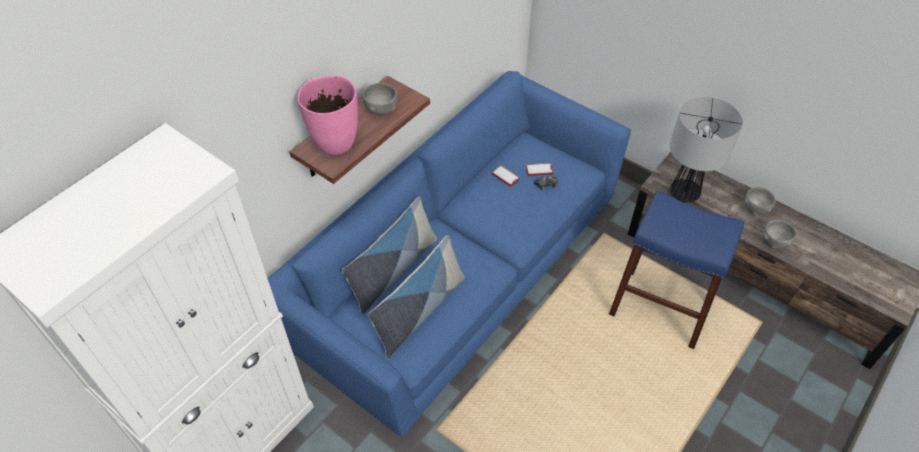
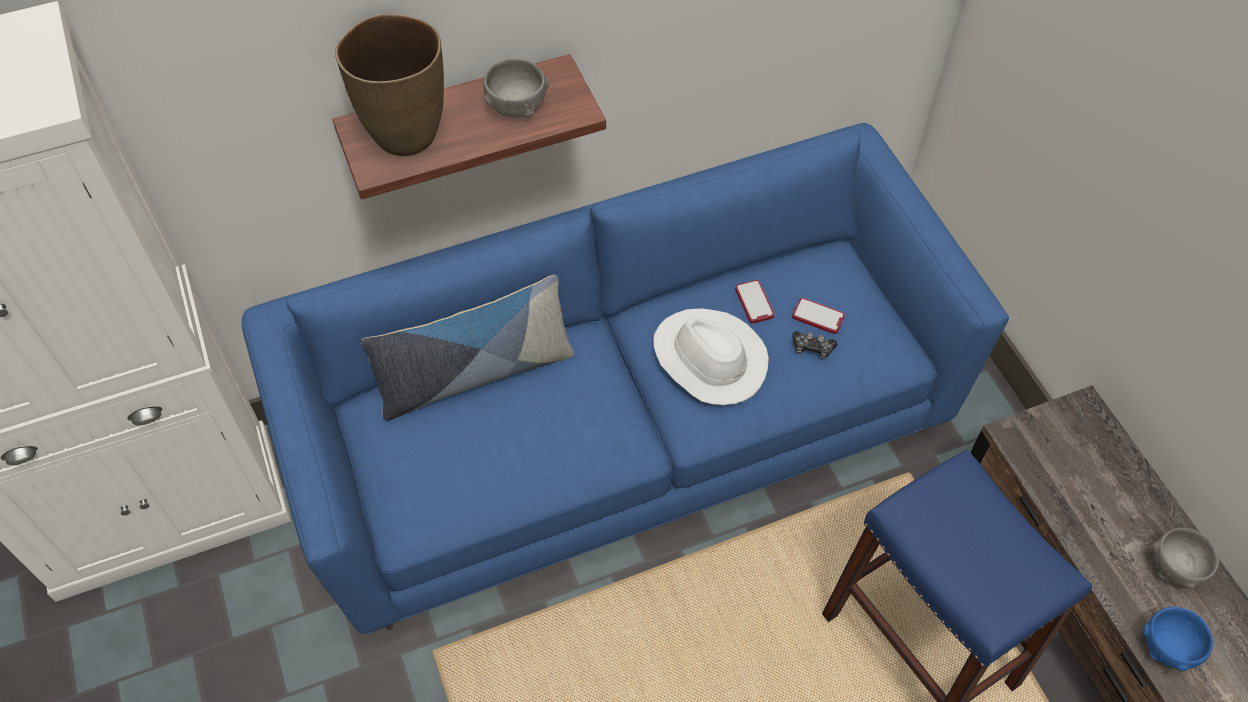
camera: 30 degrees right, 5 degrees up
pink vase [297,76,358,155] -> brown vase [335,14,444,156]
pillow [368,235,465,358] -> none
table lamp [670,97,743,203] -> none
grey bowl [763,220,796,248] -> blue bowl [1142,607,1213,671]
none -> white hat [653,309,769,405]

